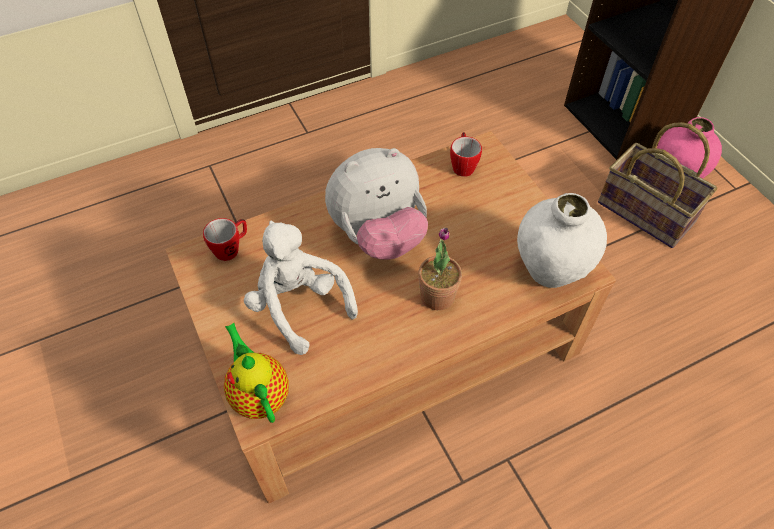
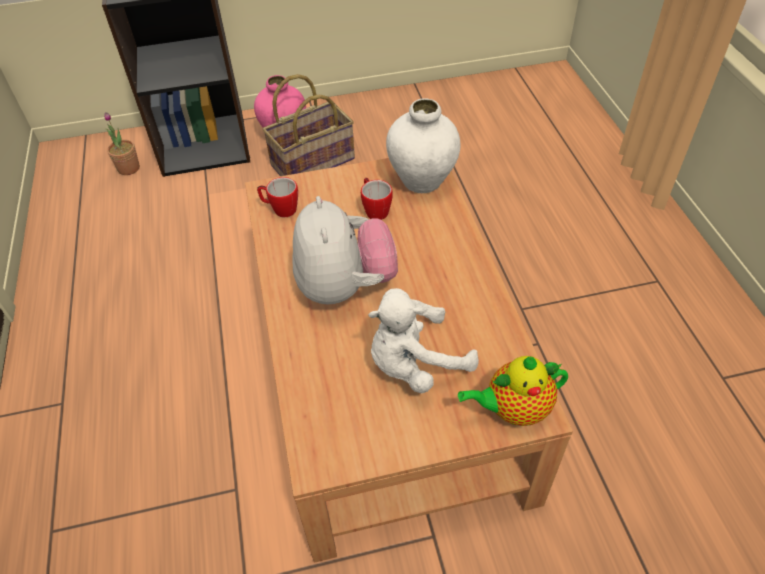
camera: 75 degrees left, 5 degrees down
mug [203,218,247,261] -> mug moved to [361,178,393,220]
potted plant [418,228,462,310] -> potted plant moved to [104,112,140,175]

